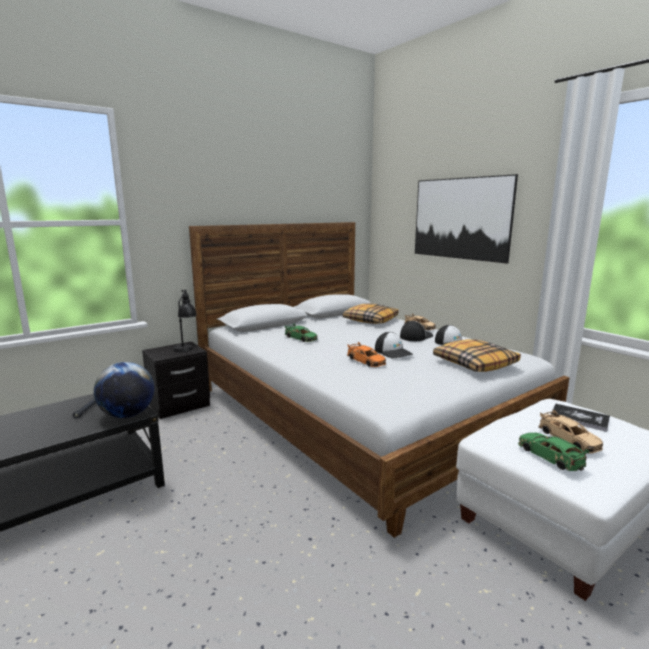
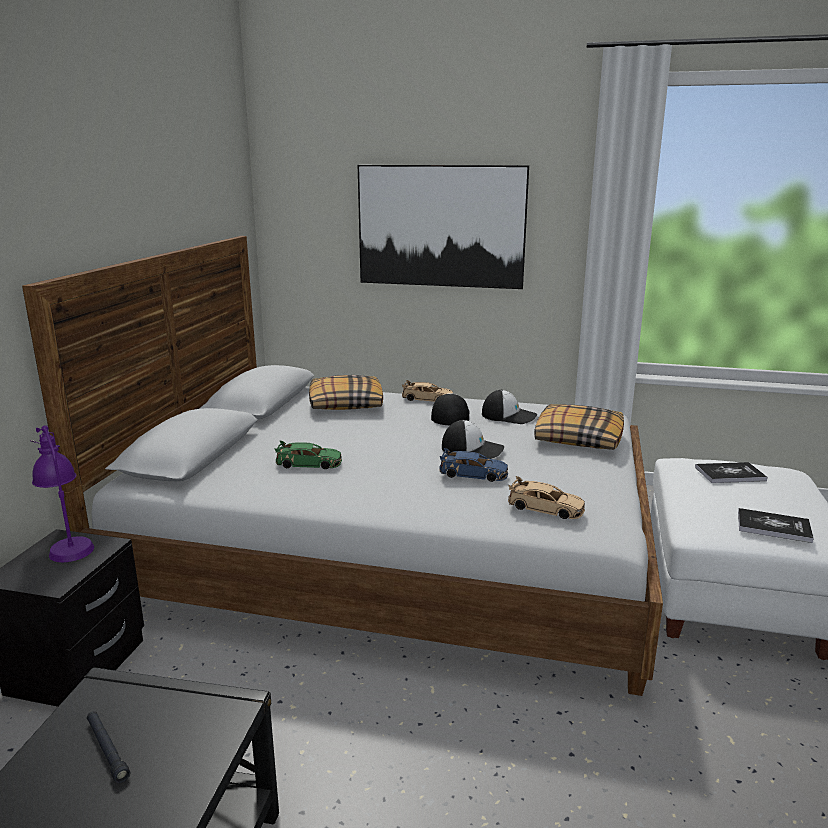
camera: 40 degrees left, 5 degrees up
globe [94,362,154,418] -> none
black table lamp [173,290,197,352] -> purple table lamp [31,425,94,562]
orange toy car [347,342,386,367] -> blue toy car [439,448,508,482]
green toy car [518,433,590,471] -> book [738,508,814,543]
beige toy car [539,409,603,453] -> beige toy car moved to [508,476,585,519]

